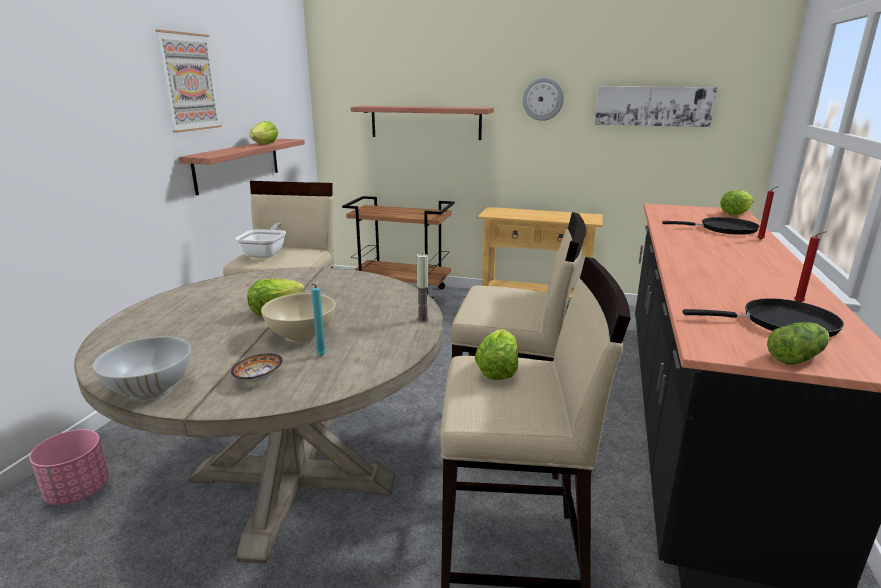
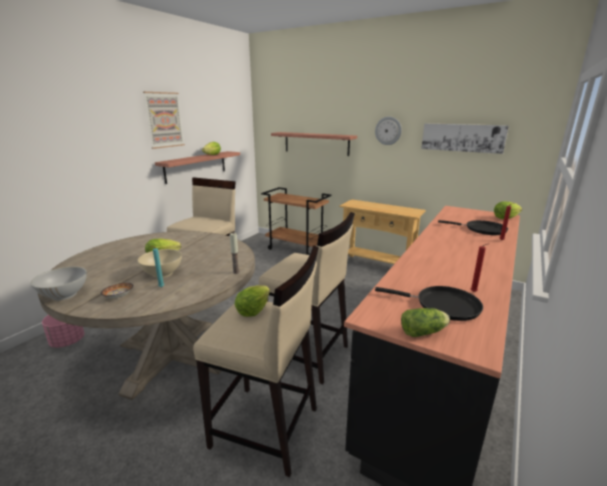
camera: 15 degrees right, 0 degrees up
frying pan [235,223,286,258] -> none

